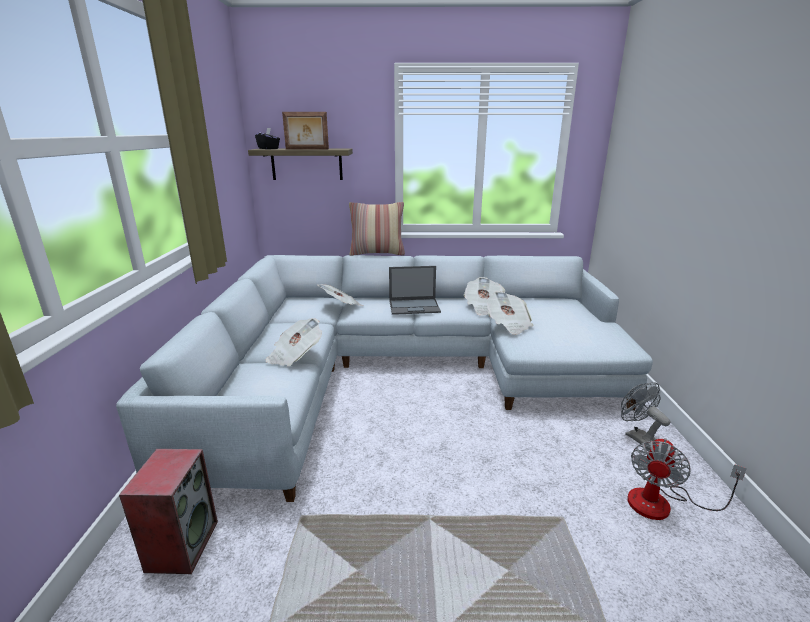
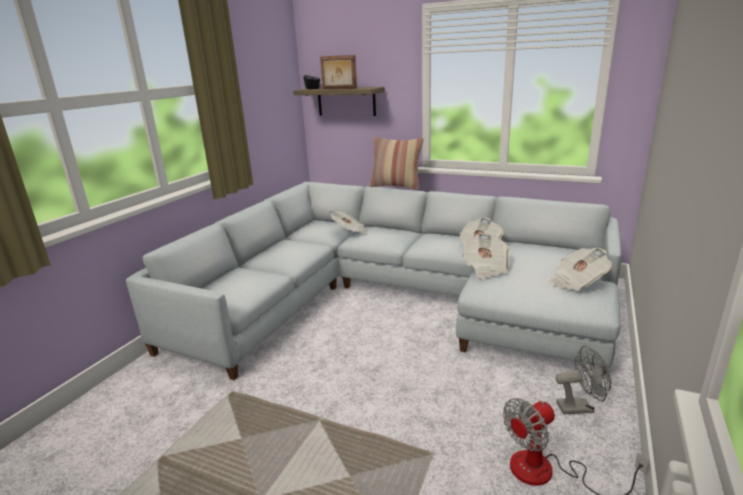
camera: 25 degrees right, 0 degrees up
speaker [119,449,218,574] -> none
newspaper [266,318,322,367] -> newspaper moved to [549,248,612,291]
laptop [389,266,441,315] -> none
grey fan [621,382,670,450] -> grey fan turned 90 degrees clockwise [556,346,611,414]

